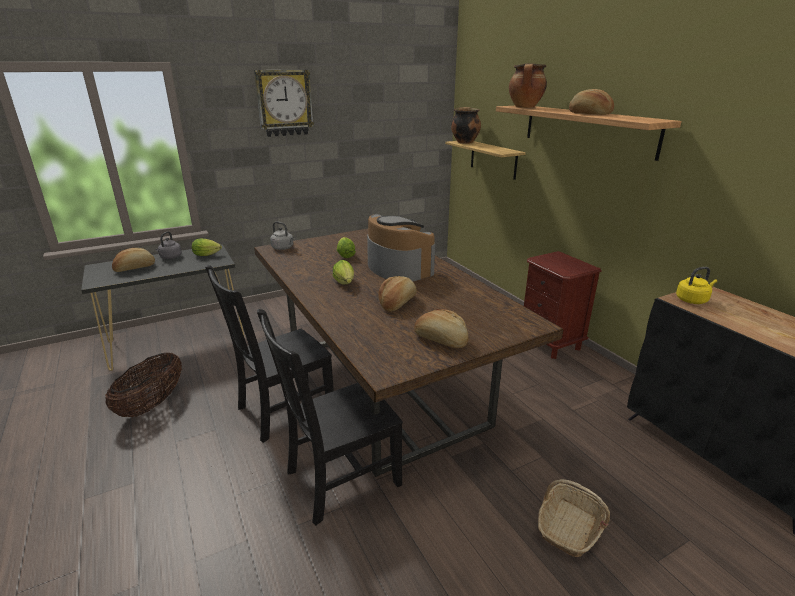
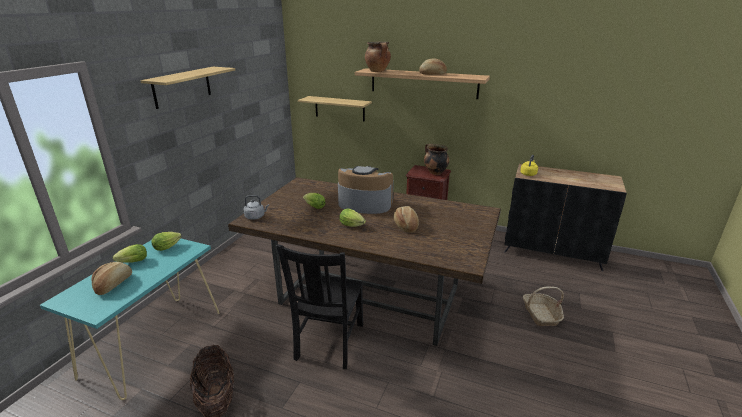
camera: 40 degrees left, 0 degrees up
black console table [81,244,244,371] -> turquoise console table [40,238,219,400]
grey kettle [155,231,182,259] -> lettuce [113,244,147,263]
wall clock [254,70,314,137] -> shelf [140,67,235,109]
black chair [257,309,403,525] -> none
bread [414,309,469,348] -> none
cooking pot [451,107,481,144] -> cooking pot moved to [424,144,449,175]

